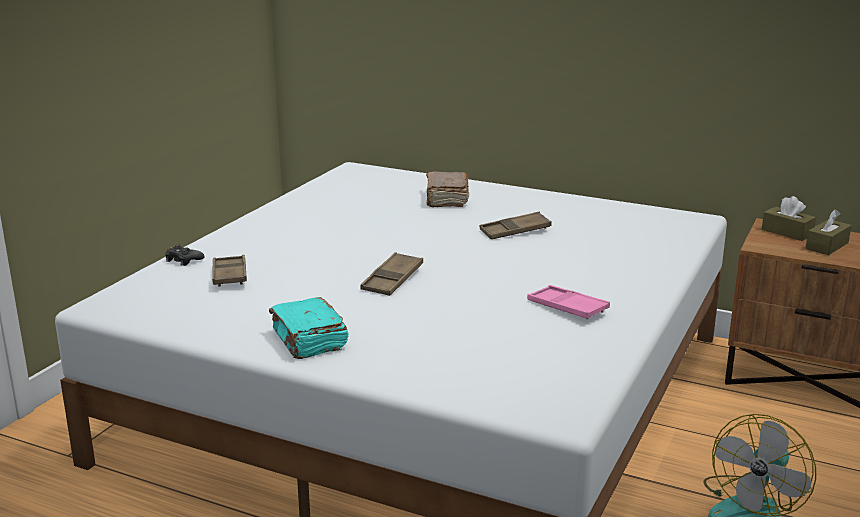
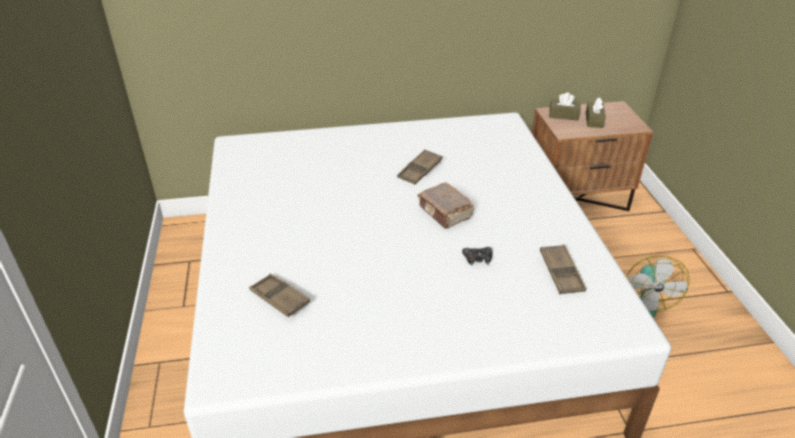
camera: 35 degrees left, 15 degrees up
black game controller [165,244,204,266] -> black game controller moved to [462,247,493,265]
turquoise book [269,297,349,359] -> none
brown tray [360,252,423,296] -> brown tray moved to [540,245,586,294]
brown book [426,171,469,207] -> brown book moved to [418,183,474,228]
pink tray [527,285,610,319] -> none

